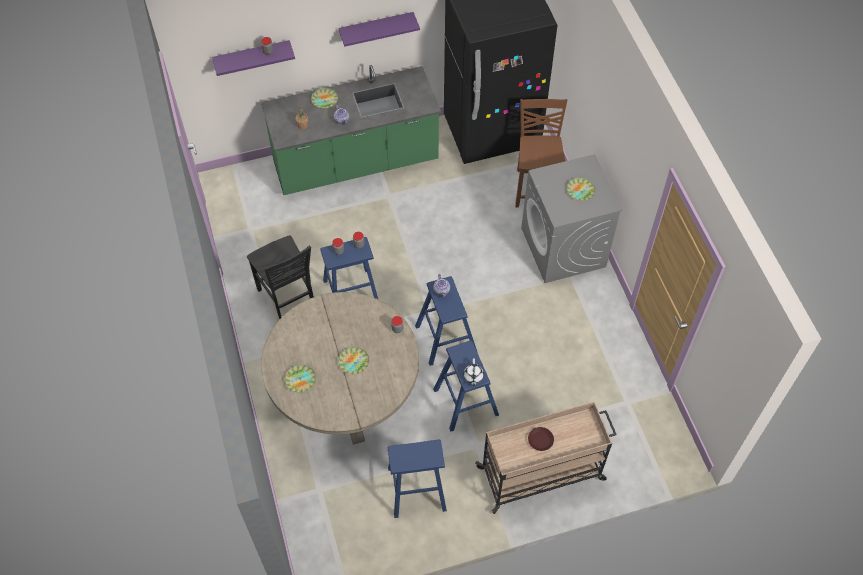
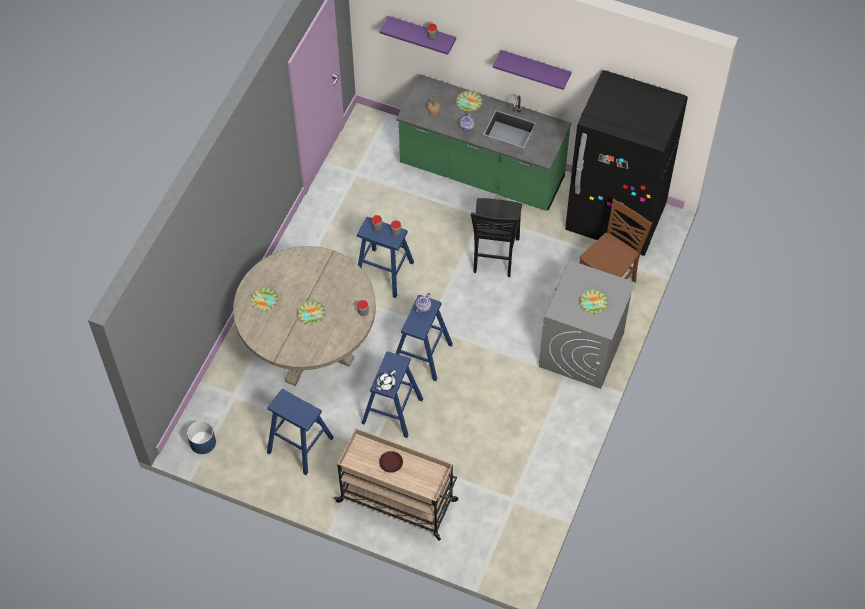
camera: 40 degrees right, 0 degrees up
black chair [247,235,314,320] -> black chair moved to [471,198,522,277]
none -> blue planter [187,421,216,454]

